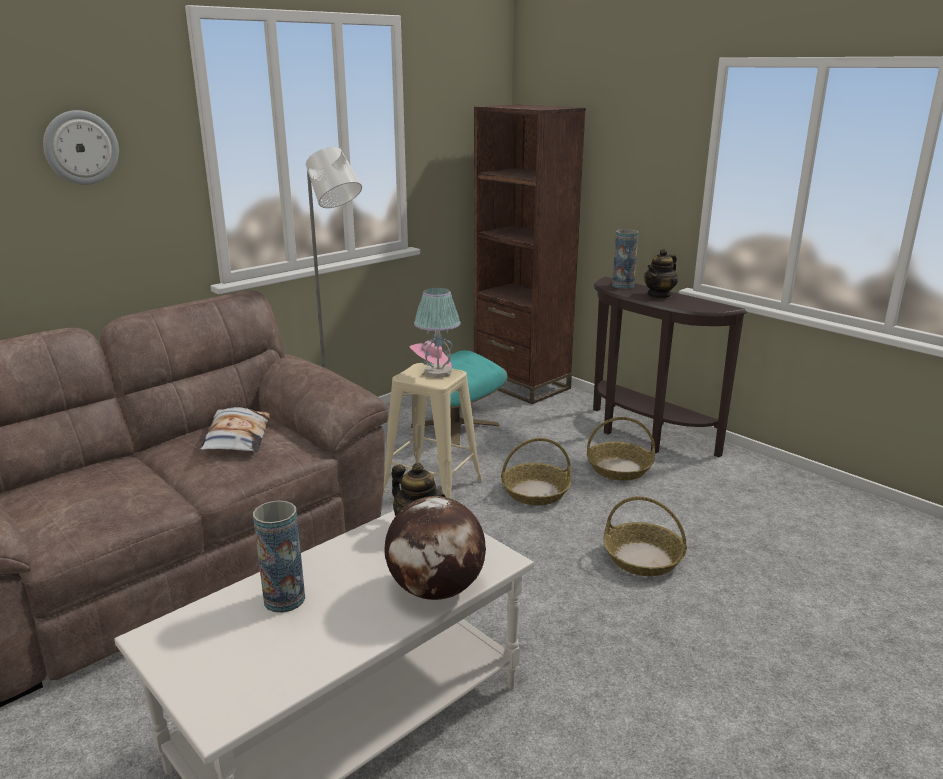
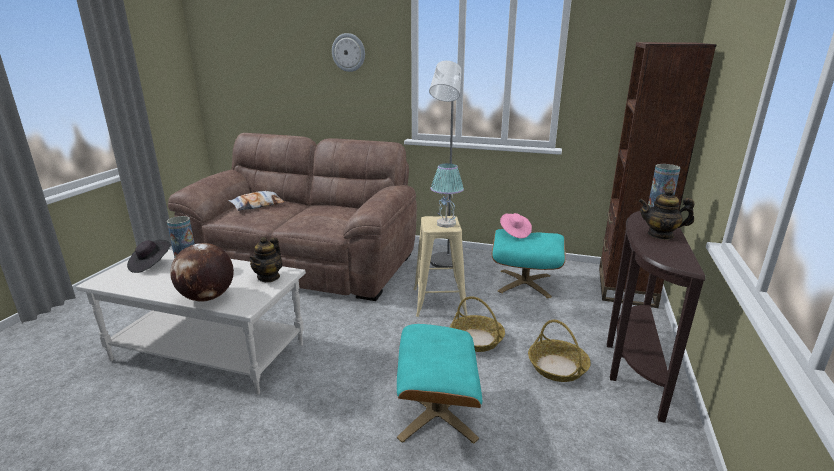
camera: 60 degrees right, 0 degrees up
pillow [200,407,270,452] -> pillow moved to [228,191,285,211]
basket [604,496,687,576] -> turquoise ottoman [397,324,482,444]
none -> black hat [127,240,171,273]

